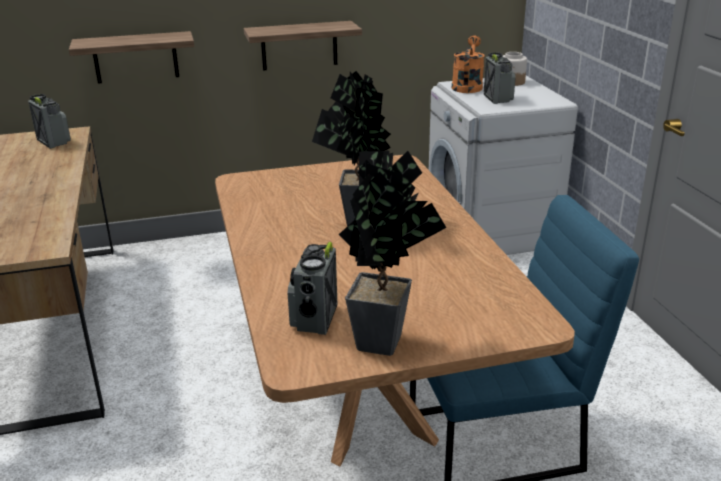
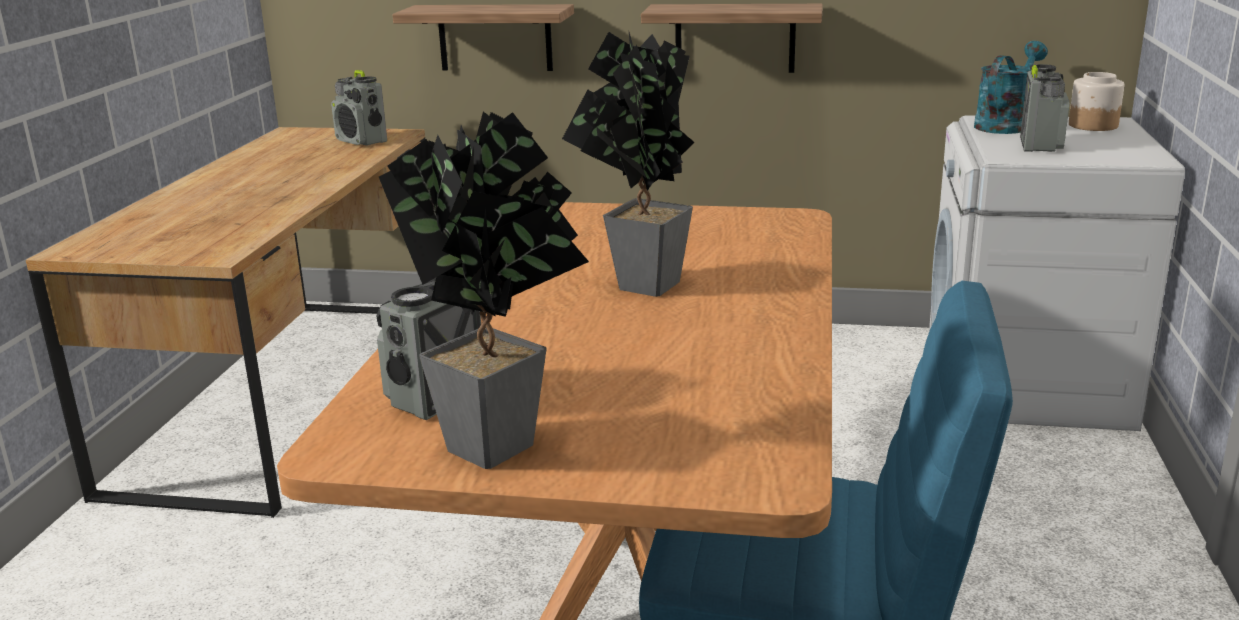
camera: 25 degrees right, 5 degrees down
radio [28,94,71,149] -> radio turned 150 degrees clockwise [331,70,387,146]
orange watering can [452,35,485,93] -> turquoise watering can [974,41,1048,134]

